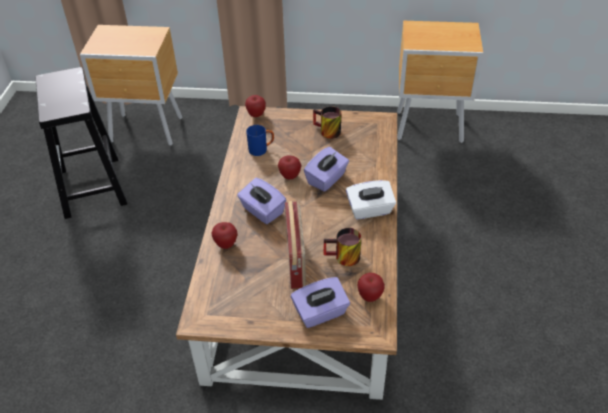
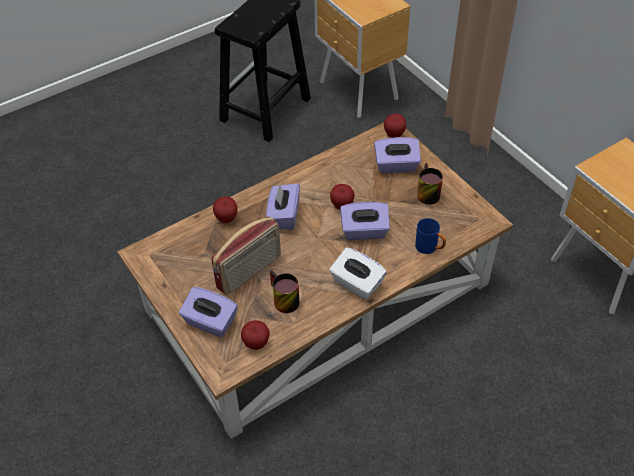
camera: 50 degrees right, 5 degrees up
blue mug [246,125,274,156] -> blue mug moved to [415,218,446,254]
none -> purple tissue box [374,137,421,173]

